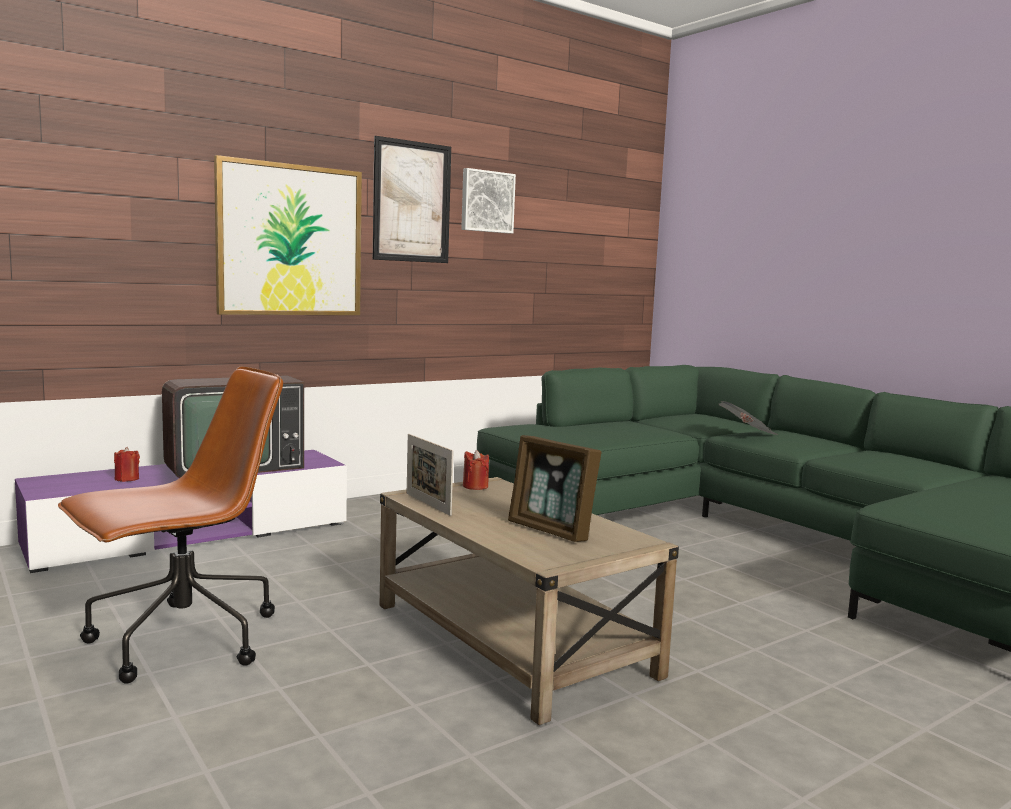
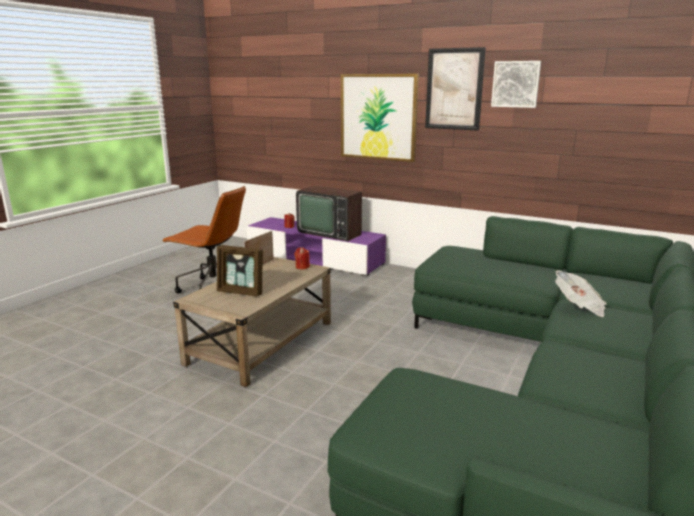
camera: 65 degrees right, 10 degrees up
picture frame [508,435,602,542] -> picture frame turned 90 degrees counterclockwise [217,245,263,296]

